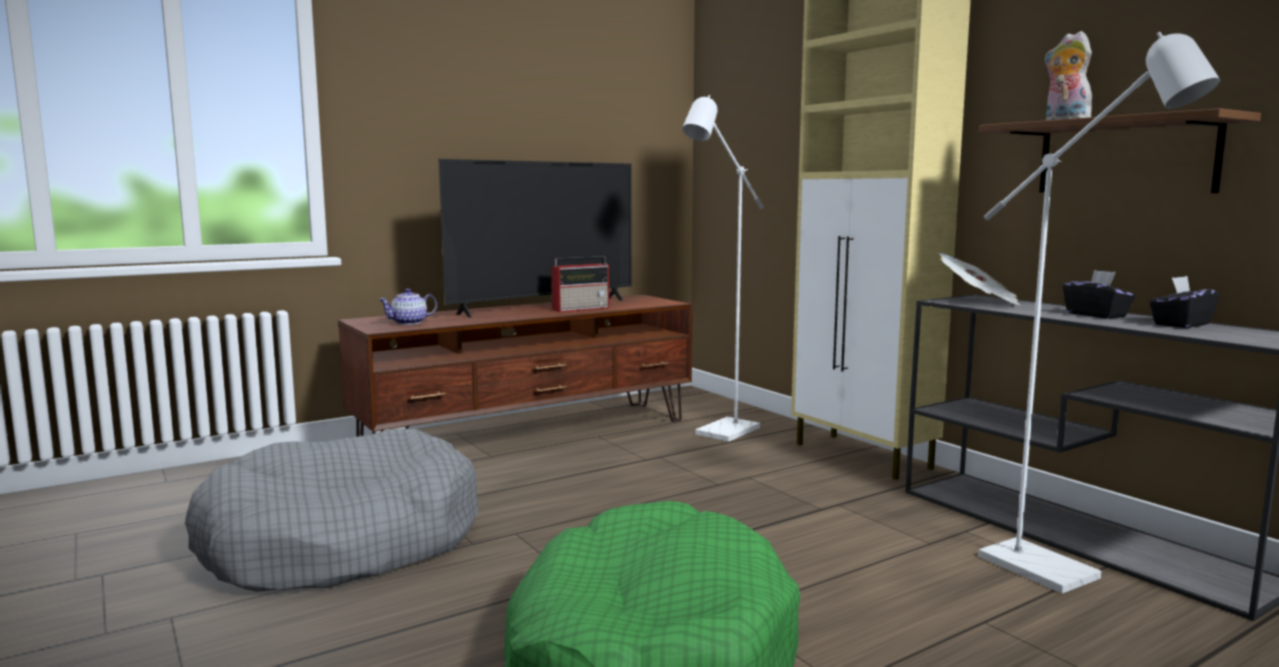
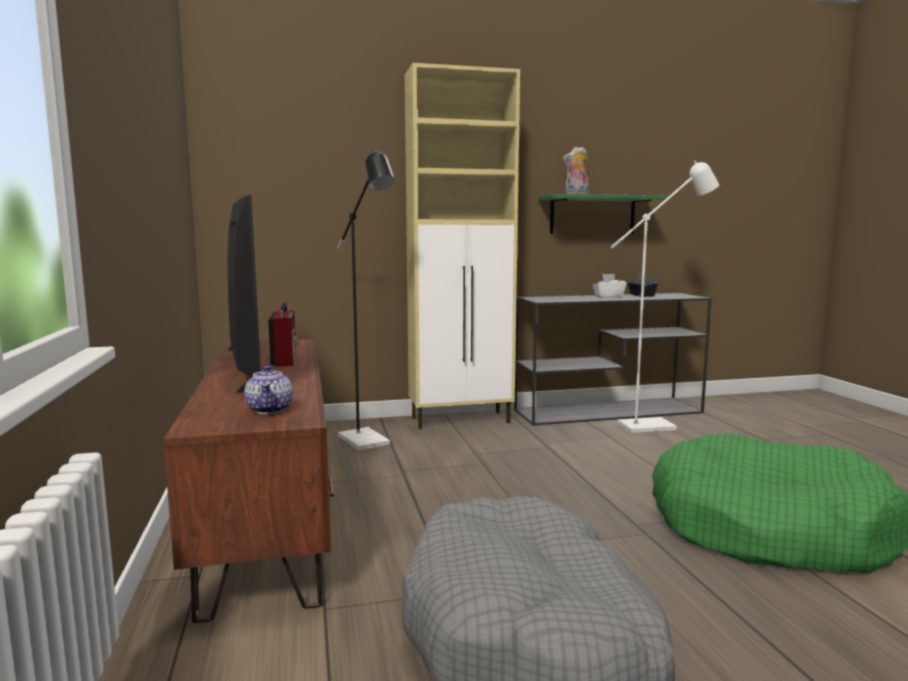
camera: 70 degrees left, 0 degrees up
white floor lamp [682,95,764,442] -> black floor lamp [337,150,395,451]
newspaper [937,252,1021,306] -> none
brown shelf [979,108,1261,193] -> green shelf [538,194,669,234]
black tissue box [1063,270,1136,319] -> white tissue box [592,274,627,298]

